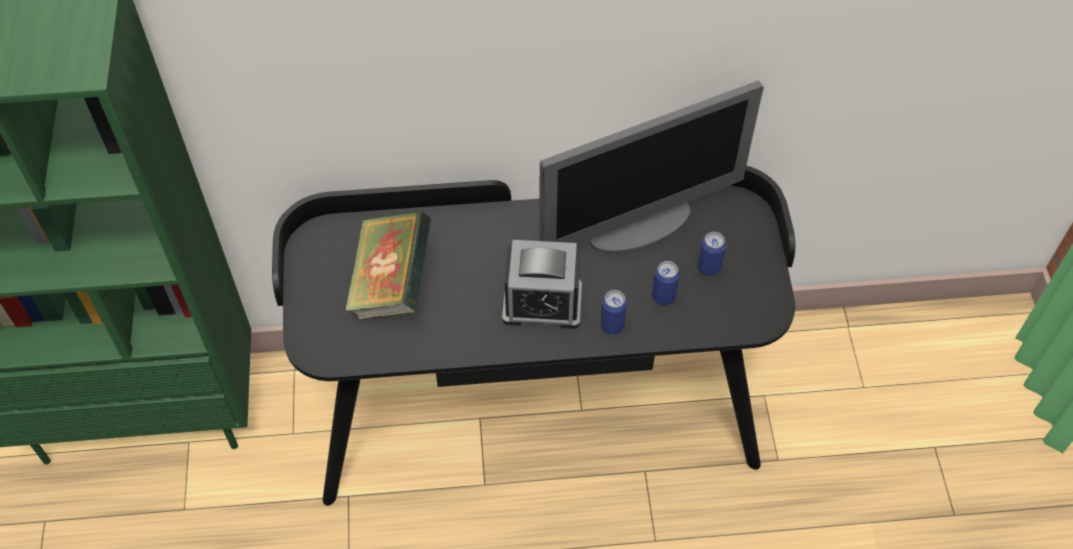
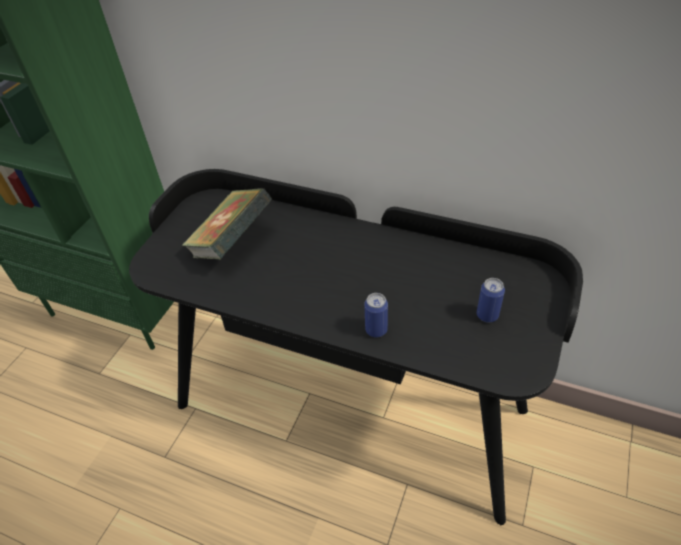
camera: 30 degrees right, 10 degrees down
alarm clock [502,240,582,329] -> none
monitor [539,81,764,254] -> none
can [652,261,680,305] -> none

